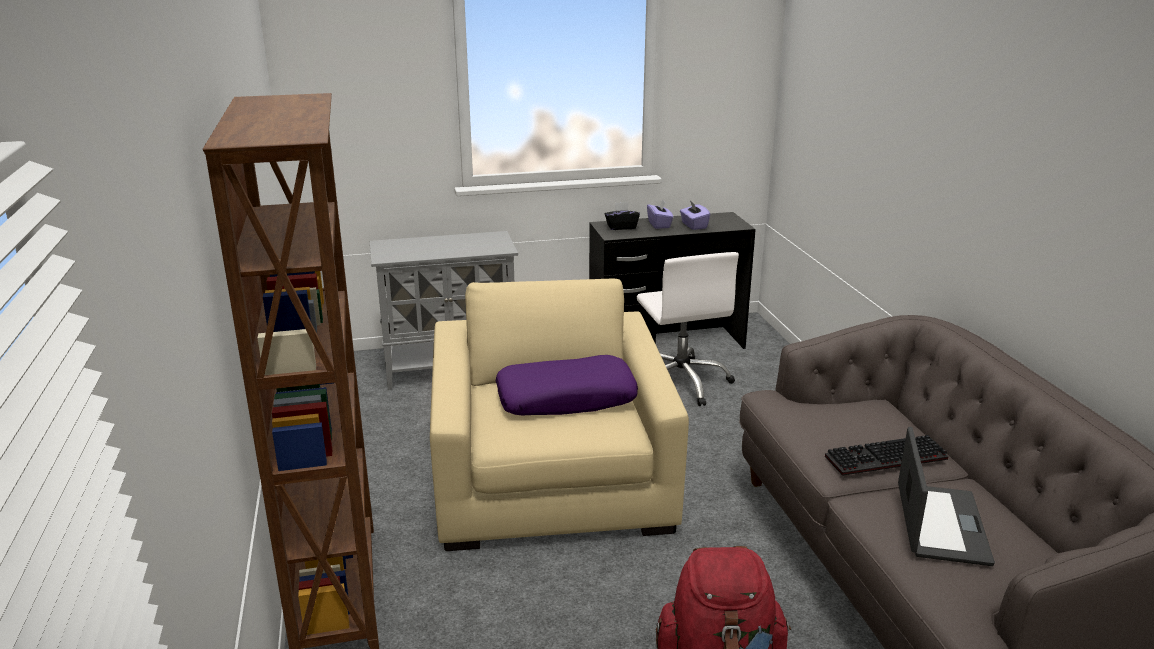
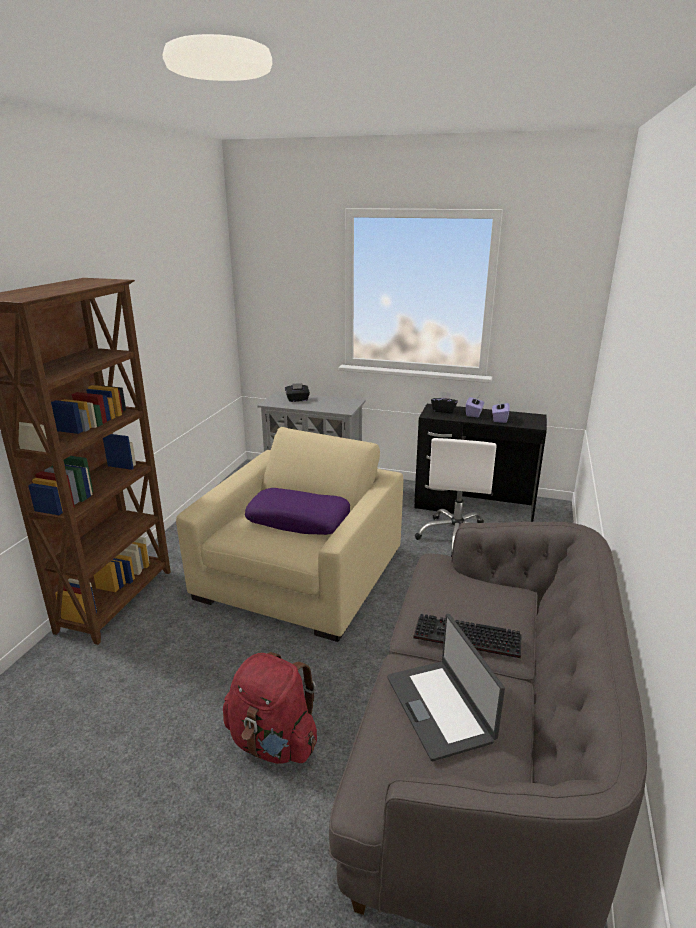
camera: 30 degrees right, 0 degrees up
laptop [898,427,995,566] -> laptop turned 120 degrees clockwise [387,614,505,761]
none -> black tissue box [285,383,310,402]

